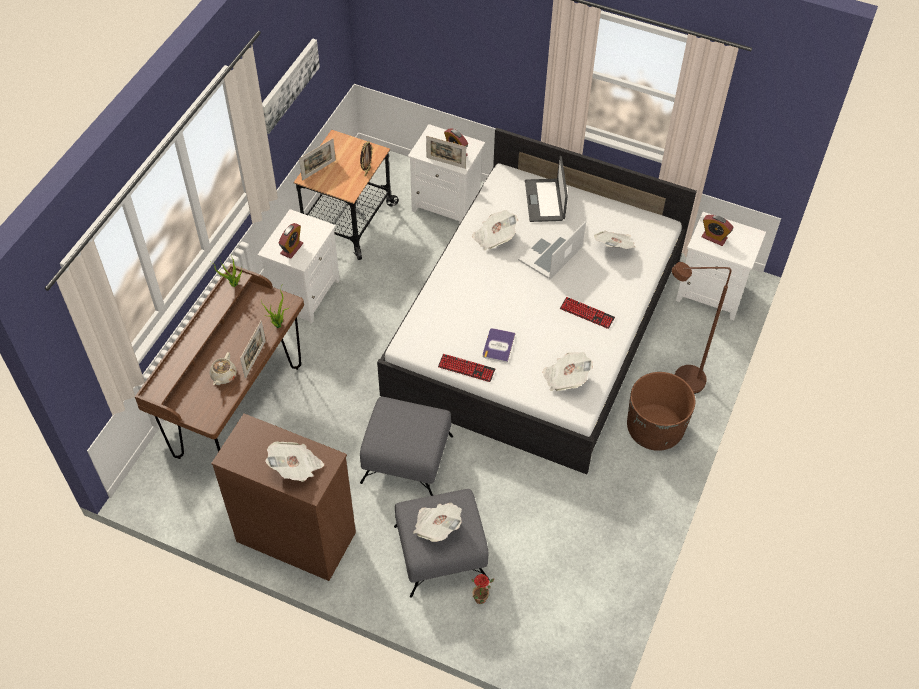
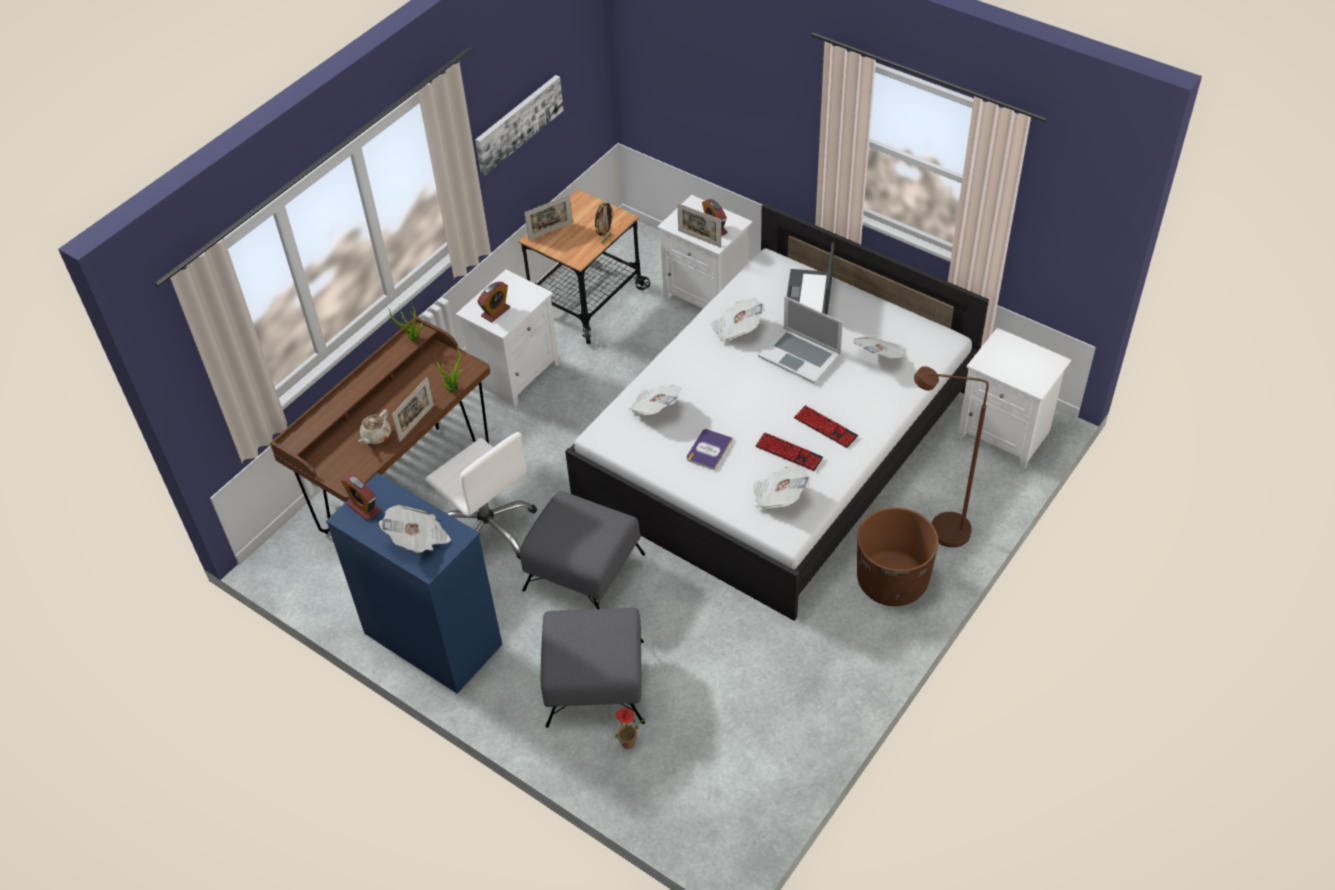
camera: 15 degrees right, 5 degrees down
brown dresser [211,413,356,581] -> blue dresser [326,473,502,693]
newspaper [413,503,462,542] -> newspaper moved to [629,385,682,415]
keyboard [438,354,495,382] -> keyboard moved to [756,432,823,471]
laptop [518,221,586,279] -> laptop turned 105 degrees counterclockwise [758,296,843,384]
alarm clock [701,215,733,246] -> alarm clock moved to [341,475,381,521]
none -> white office chair [425,432,537,560]

